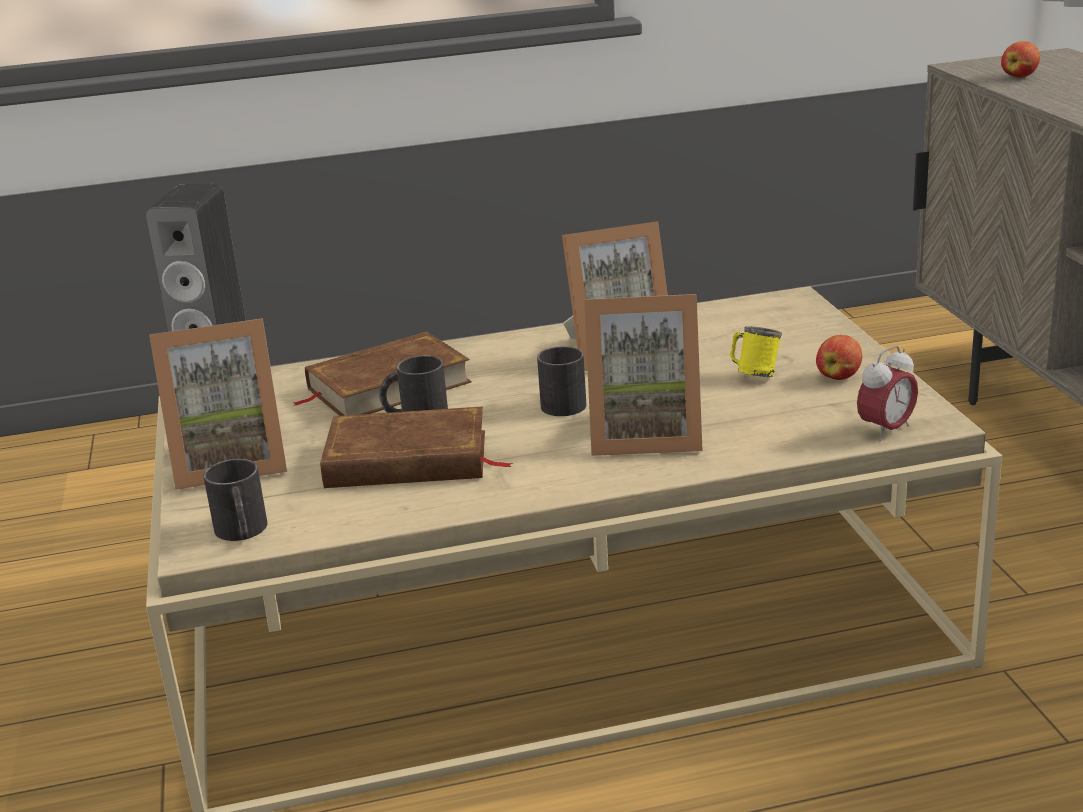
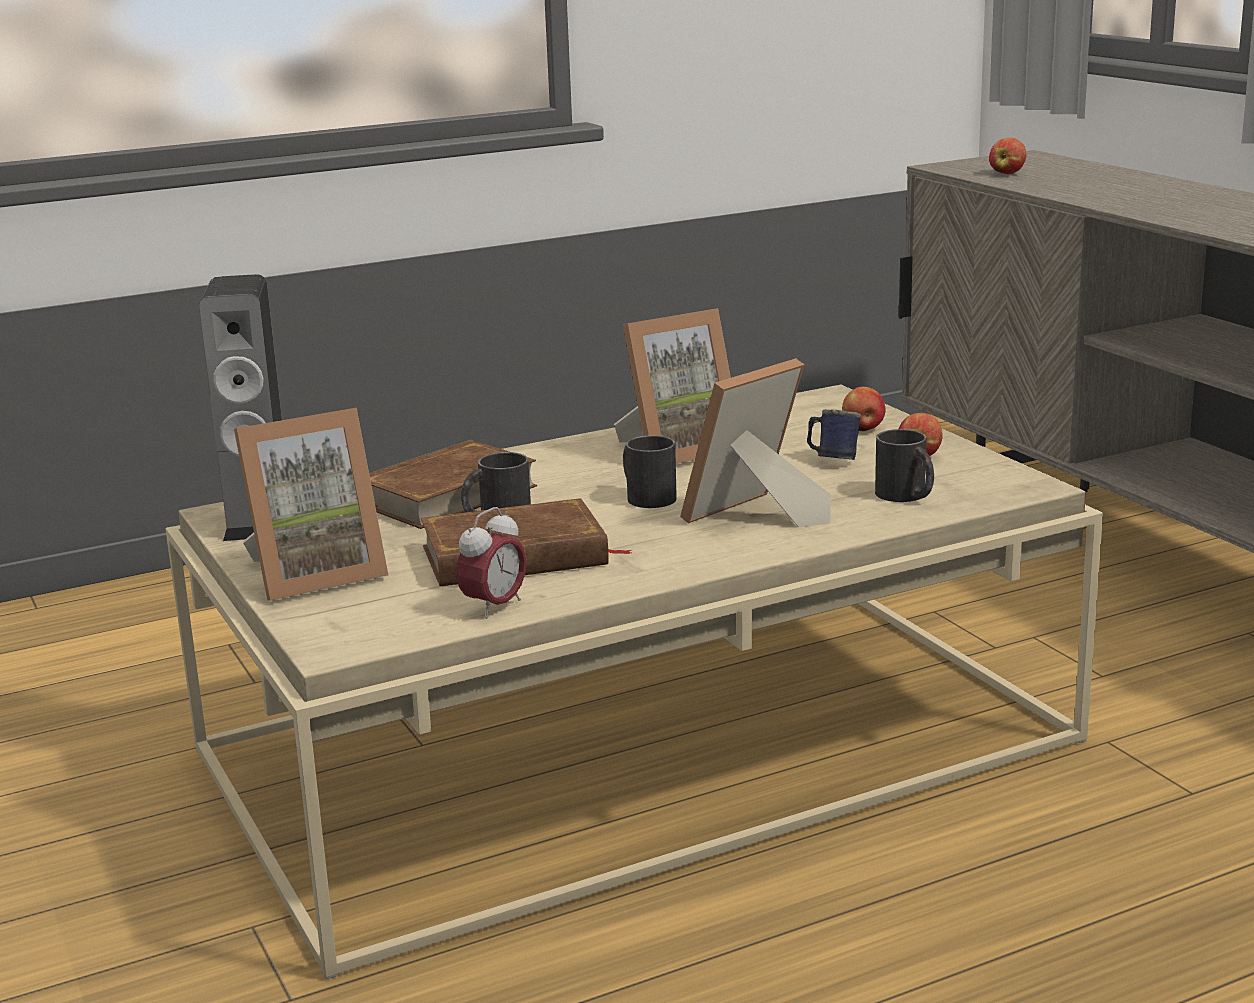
camera: 15 degrees left, 5 degrees down
black mug [204,459,267,541] -> black mug moved to [875,429,934,502]
picture frame [584,294,703,456] -> picture frame turned 150 degrees clockwise [680,358,831,528]
yellow mug [730,326,782,377] -> blue mug [807,409,861,460]
alarm clock [857,345,918,441] -> alarm clock moved to [456,507,527,619]
none -> apple [842,387,886,431]

